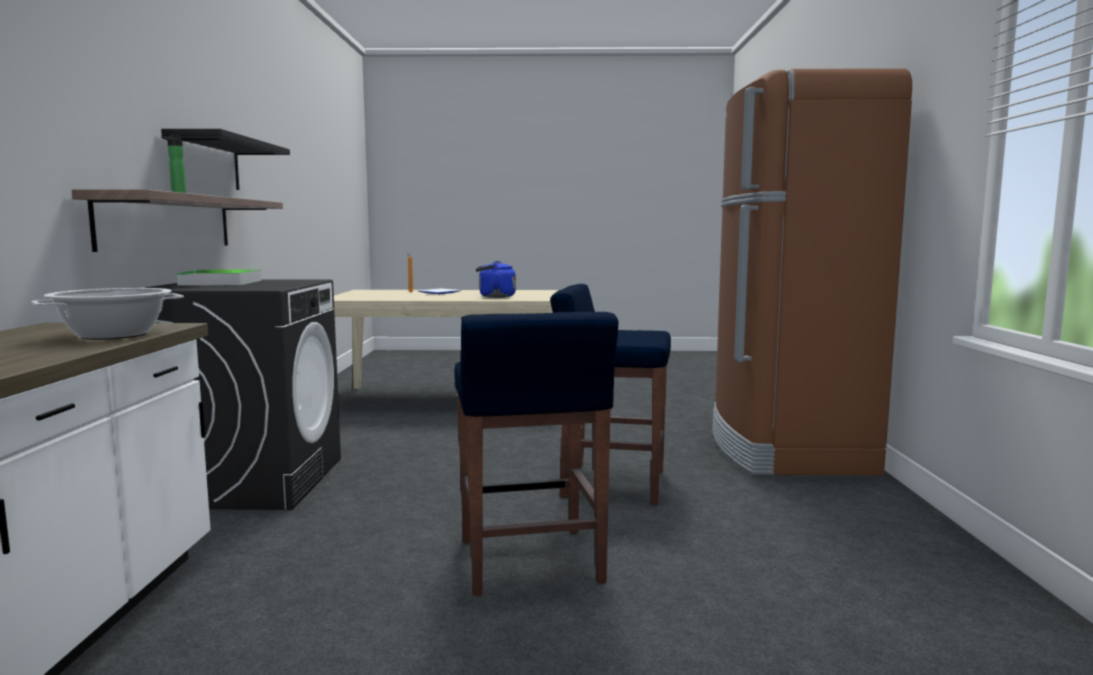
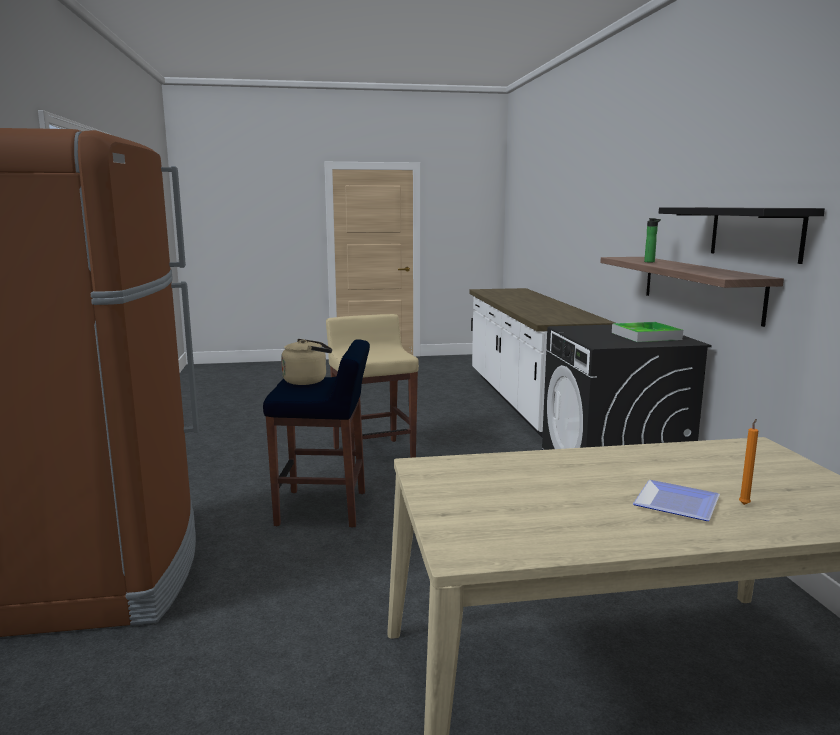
camera: 170 degrees right, 5 degrees up
cooking pot [32,288,184,340] -> none
blue stool [454,312,618,596] -> beige stool [326,314,419,469]
blue kettle [476,261,516,298] -> none
none -> beige kettle [281,339,332,385]

